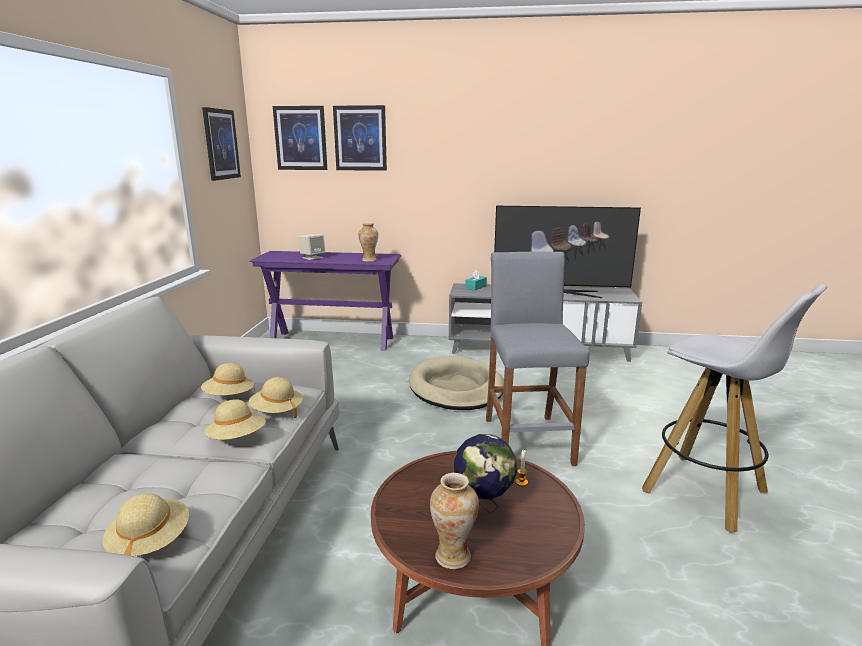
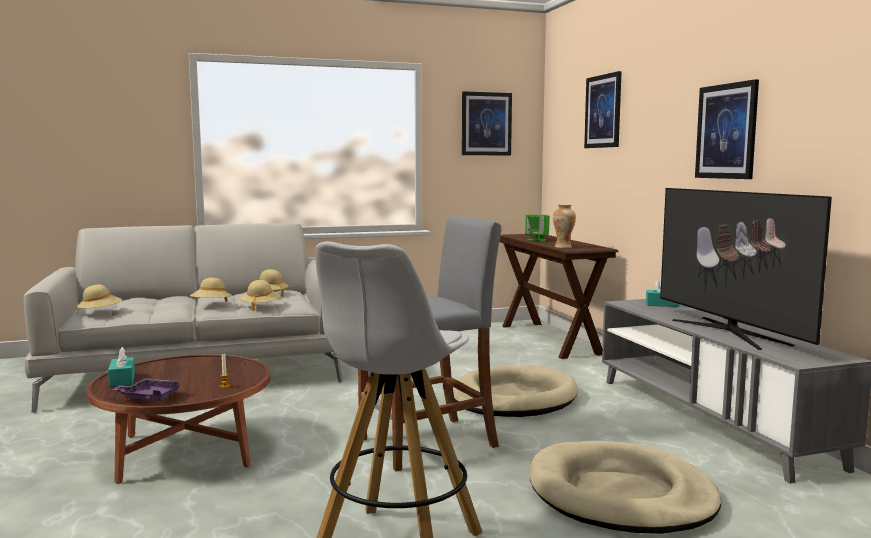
camera: 65 degrees right, 10 degrees down
purple console table [250,251,401,351] -> brown console table [499,234,618,359]
picture [273,106,327,170] -> picture moved to [695,79,759,179]
beige speaker [298,234,326,260] -> green speaker [525,214,550,241]
vase [430,473,479,569] -> turquoise tissue box [108,347,135,387]
globe [454,434,517,514] -> none
none -> purple tray [111,378,183,401]
none -> beige dog bed [529,441,721,534]

